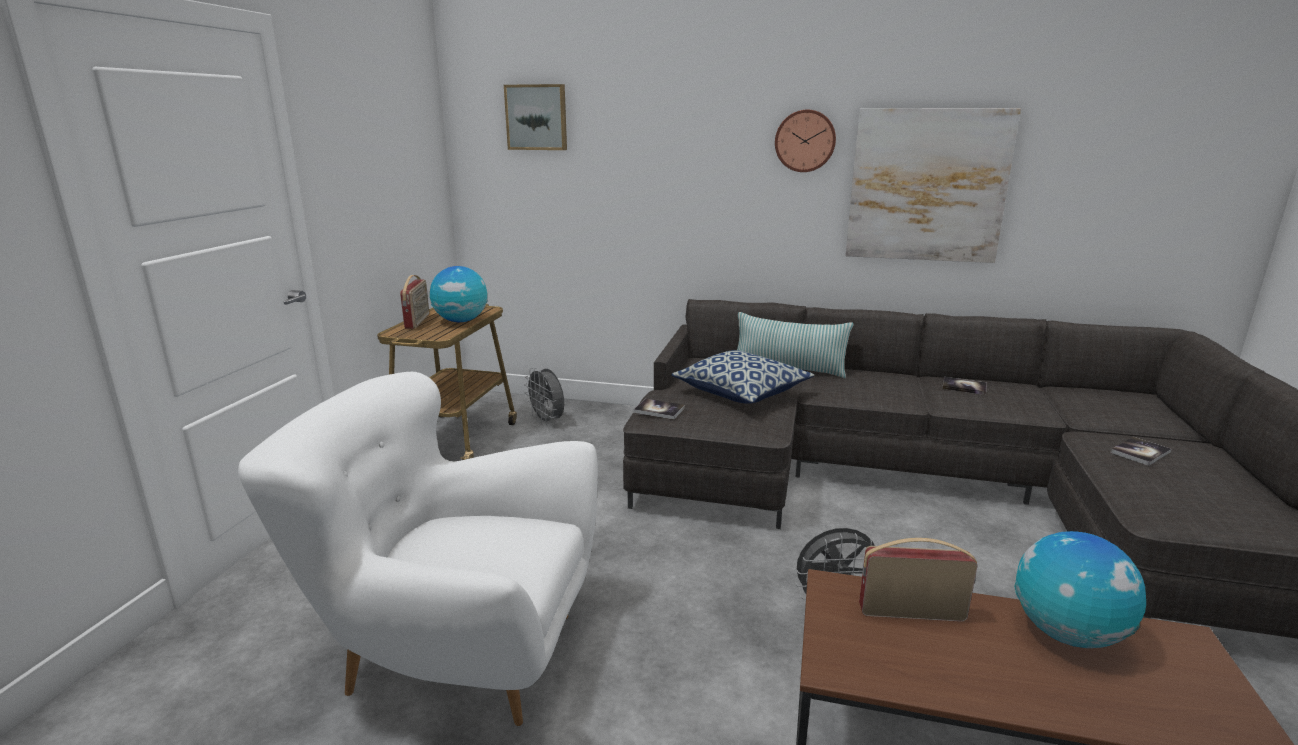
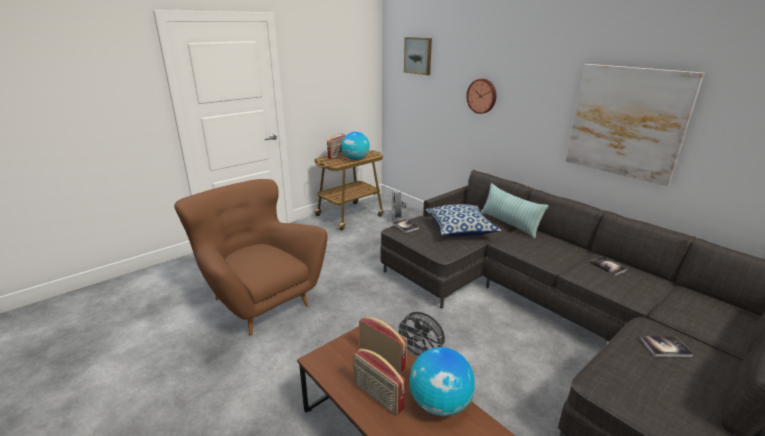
camera: 35 degrees right, 5 degrees up
white armchair [238,372,598,726] -> brown armchair [174,179,327,336]
wall clock [775,110,836,172] -> wall clock moved to [466,79,496,114]
none -> radio [353,348,405,415]

